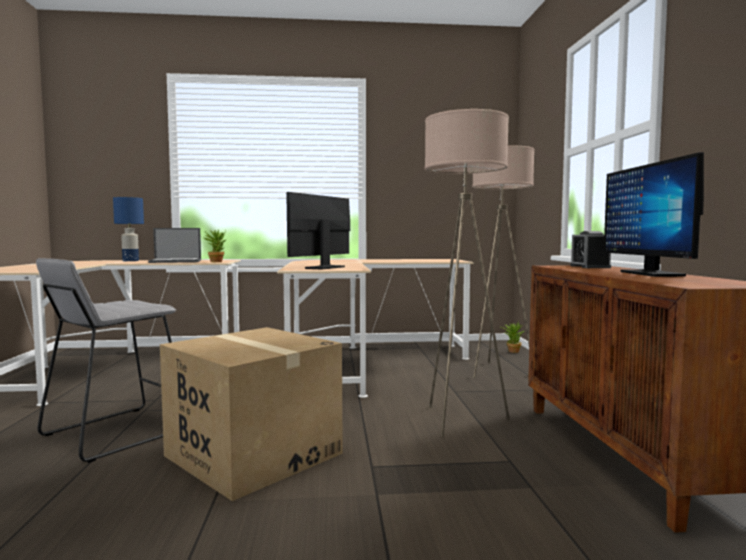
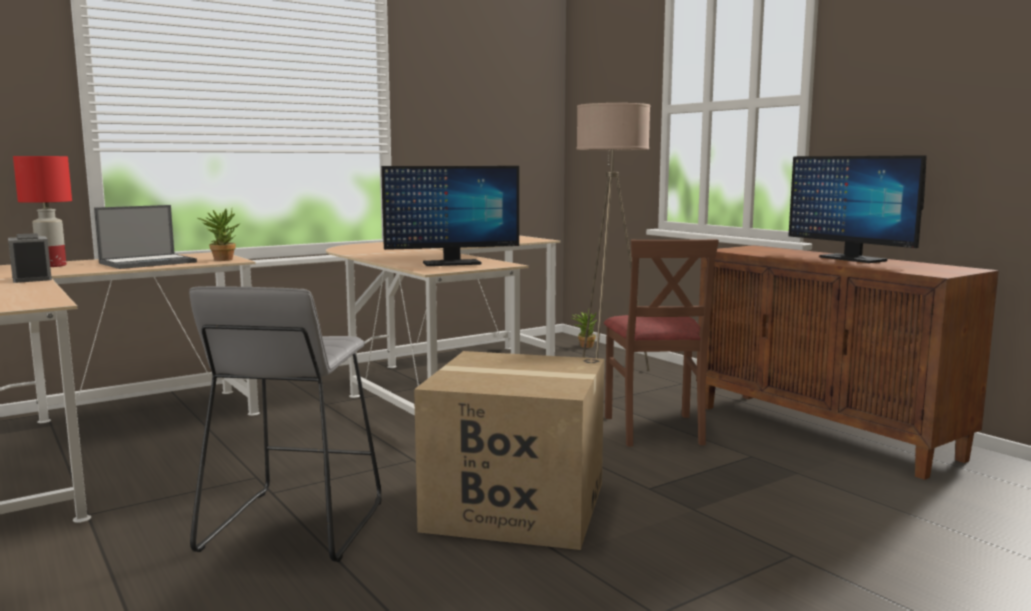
camera: 30 degrees left, 5 degrees up
blue table lamp [113,197,144,261] -> red table lamp [13,156,72,267]
monitor [286,192,350,269] -> monitor turned 105 degrees counterclockwise [381,166,519,266]
beige floor lamp [425,109,510,437] -> brown chair [604,239,719,447]
alarm clock [570,231,611,268] -> alarm clock moved to [8,233,52,283]

